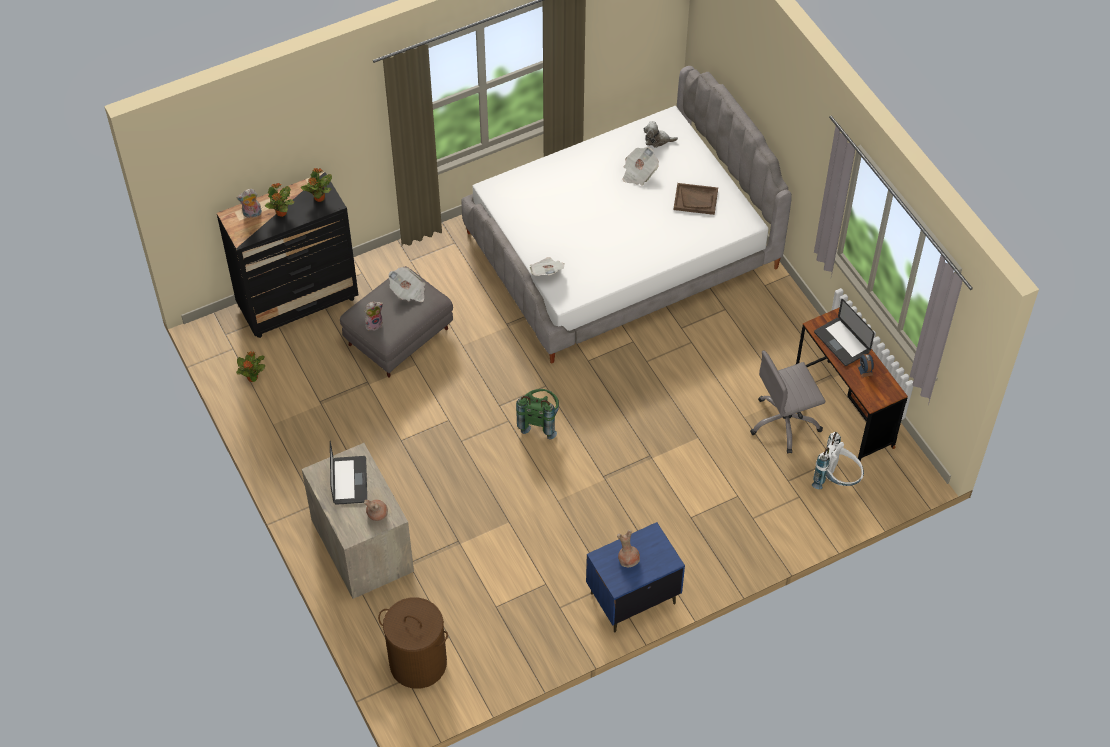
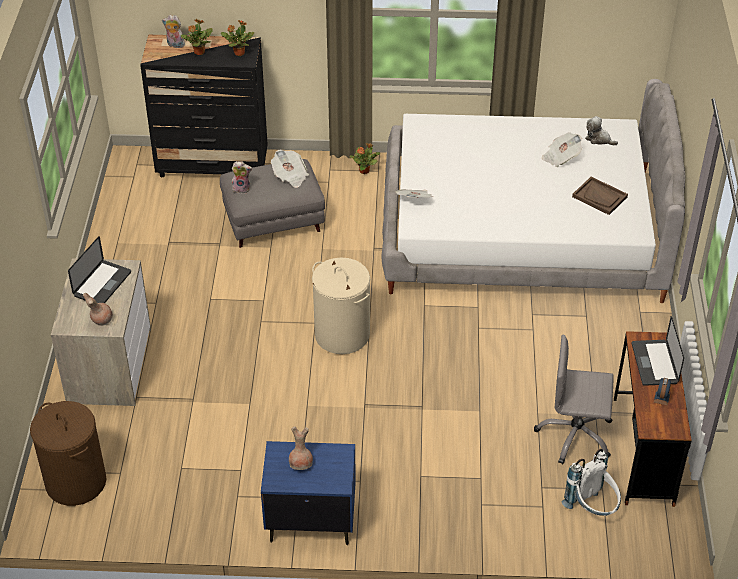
camera: 30 degrees right, 10 degrees down
potted plant [236,351,265,382] -> potted plant moved to [349,143,380,174]
green backpack [516,389,559,439] -> beige laundry basket [312,258,370,354]

